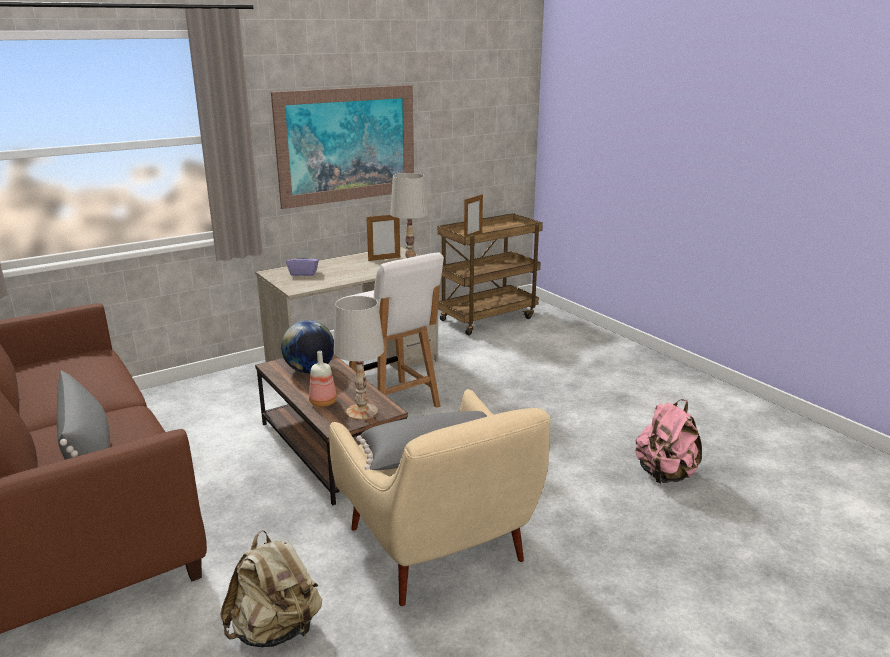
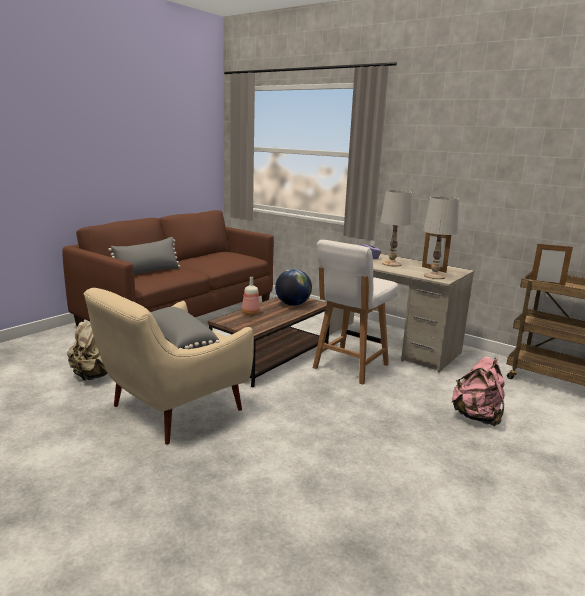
camera: 70 degrees right, 5 degrees down
picture [271,85,414,209] -> none
white table lamp [333,296,384,420] -> white table lamp moved to [380,190,412,267]
pink backpack [635,399,702,483] -> pink backpack moved to [452,356,505,426]

